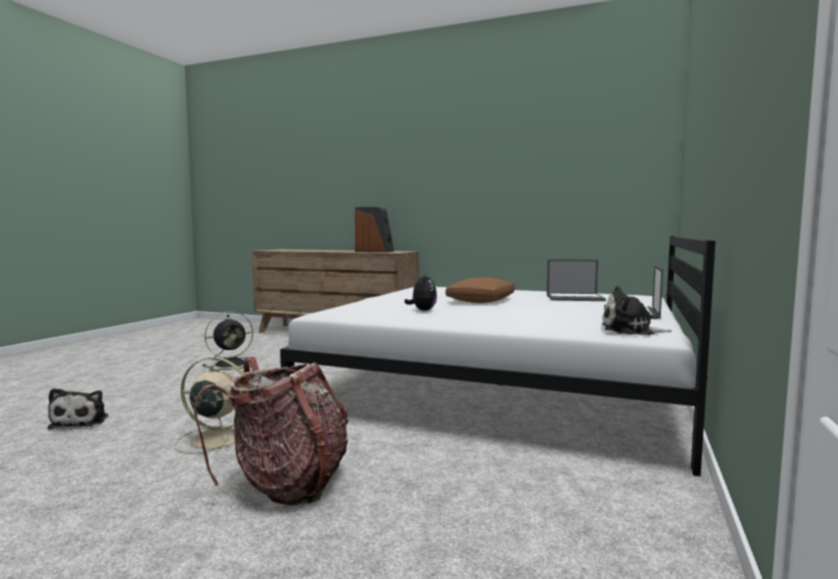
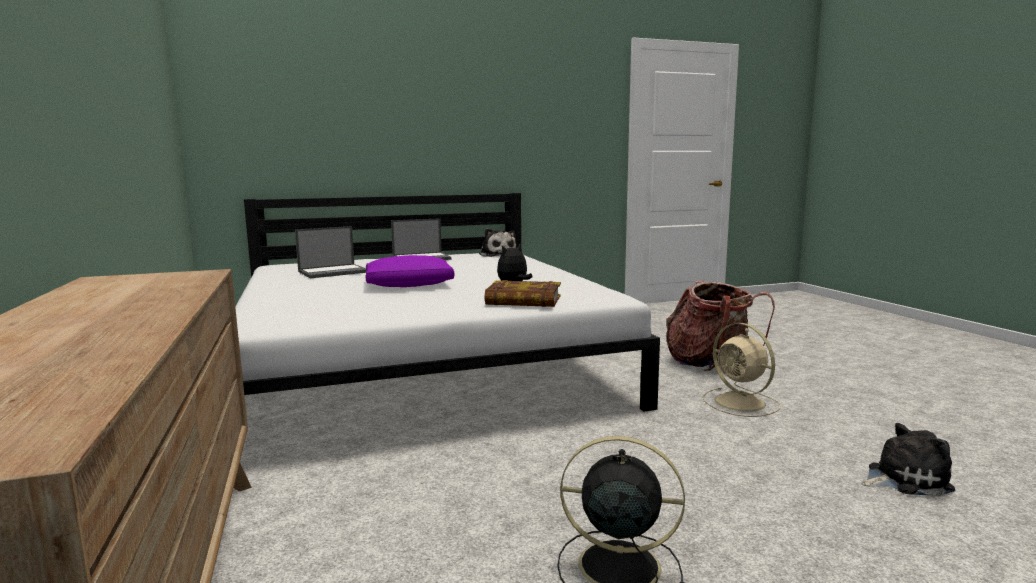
camera: 130 degrees left, 5 degrees up
plush toy [48,388,108,429] -> plush toy turned 45 degrees clockwise [861,423,955,496]
speaker [355,207,394,252] -> none
brown pillow [446,277,515,303] -> purple pillow [365,255,454,287]
laptop [547,259,606,301] -> laptop turned 90 degrees clockwise [295,226,367,278]
none -> book [484,280,561,307]

